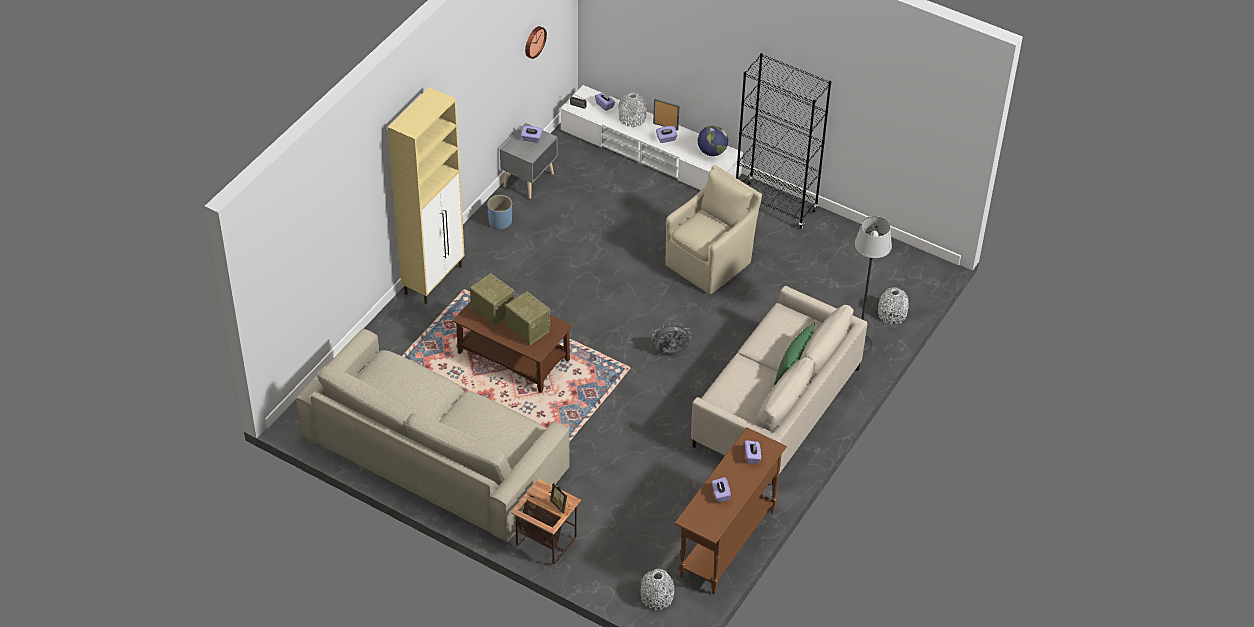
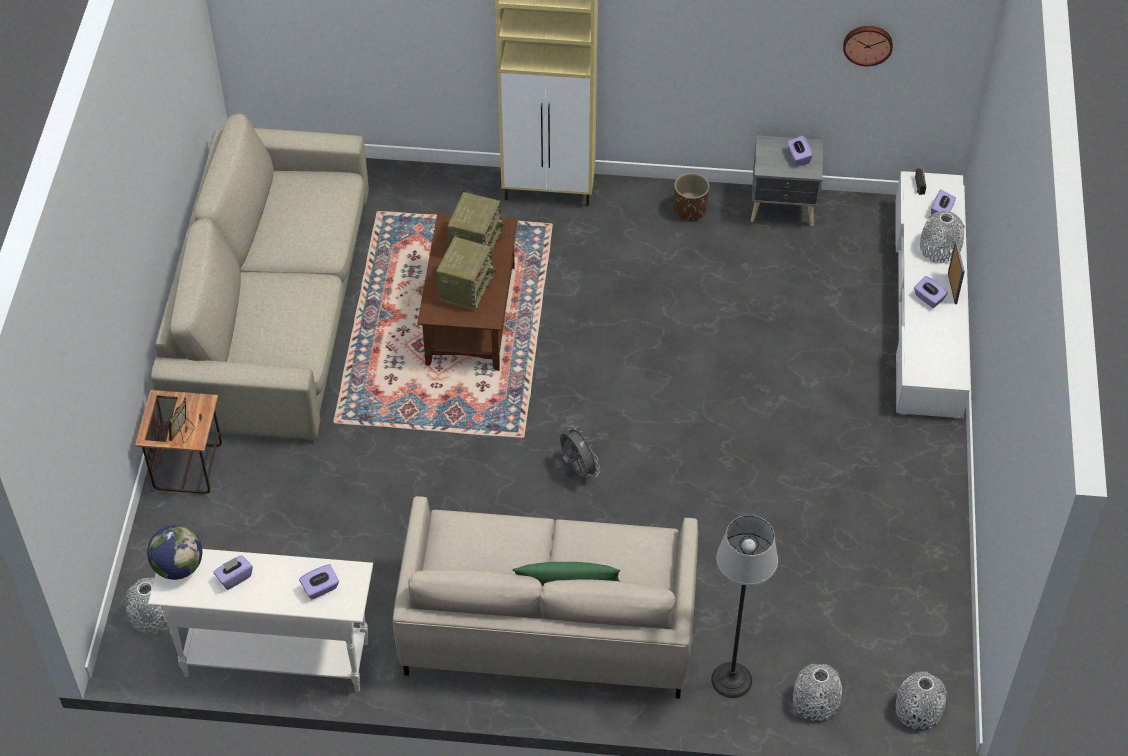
camera: 65 degrees right, 5 degrees up
blue planter [487,195,512,230] -> brown planter [674,173,709,221]
beige armchair [666,165,762,294] -> none
brown console table [674,427,787,595] -> white console table [148,549,373,692]
globe [698,125,728,156] -> globe moved to [147,525,202,580]
black bookcase [736,53,831,228] -> none
none -> grey vase [895,672,947,729]

